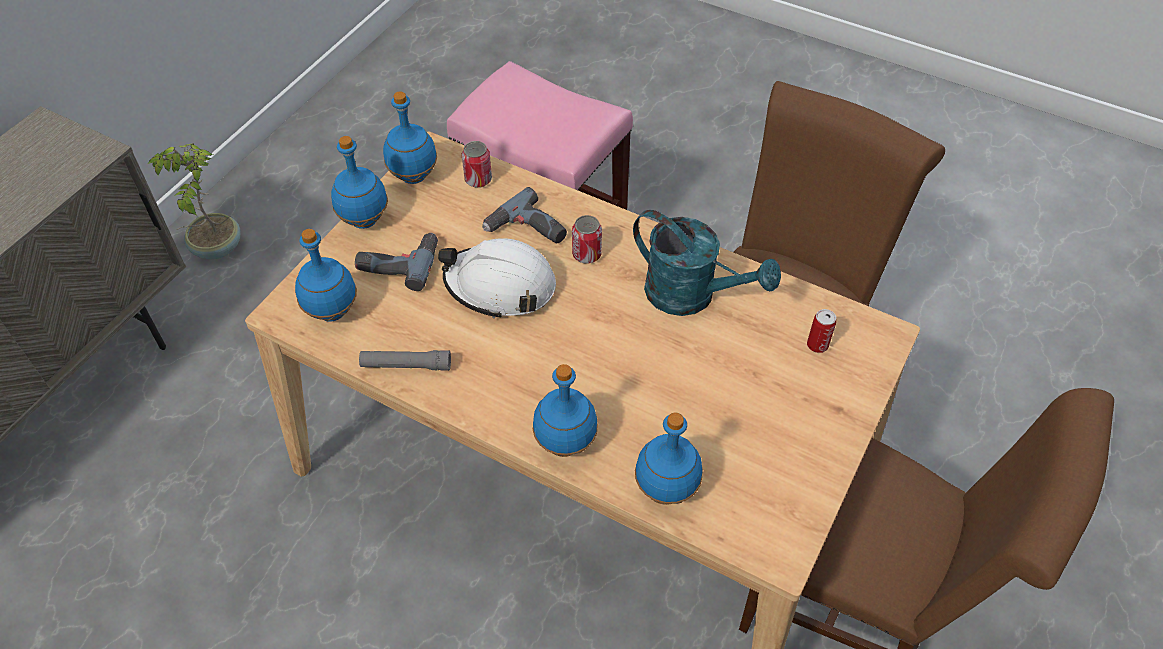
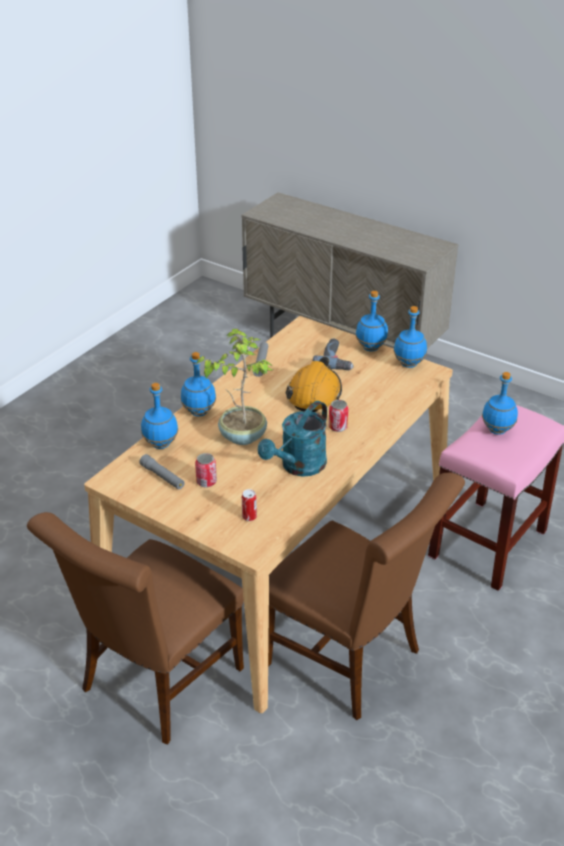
camera: 95 degrees right, 15 degrees down
potted plant [148,144,241,259] -> potted plant moved to [196,329,273,445]
blue bottle [295,229,357,322] -> blue bottle moved to [482,372,518,435]
white hard hat [438,238,556,319] -> orange hard hat [285,357,342,412]
can [462,141,492,188] -> can moved to [195,453,217,487]
power drill [482,187,567,243] -> none
none -> grey flashlight [139,454,185,489]

